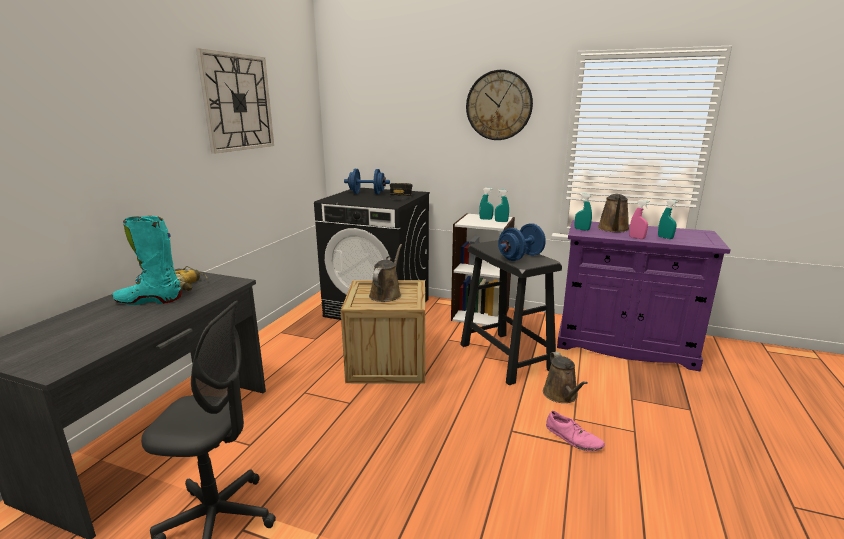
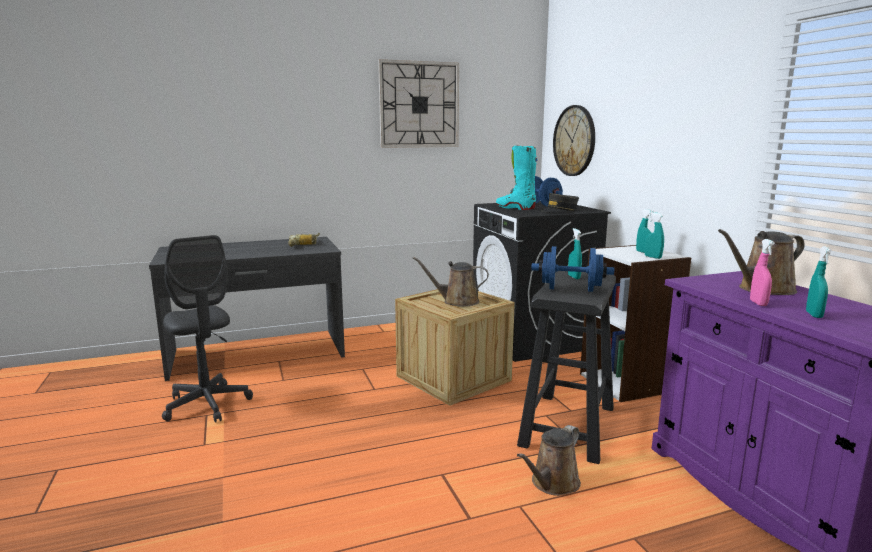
camera: 50 degrees right, 5 degrees down
turquoise boot [113,216,182,305] -> turquoise boot moved to [496,146,538,210]
brown watering can [369,244,402,302] -> brown watering can turned 150 degrees counterclockwise [413,257,489,307]
wall clock [466,70,533,140] -> wall clock moved to [553,105,595,176]
pink shoe [546,411,605,451] -> none
turquoise spray bottle [575,193,592,231] -> turquoise spray bottle moved to [568,228,582,279]

